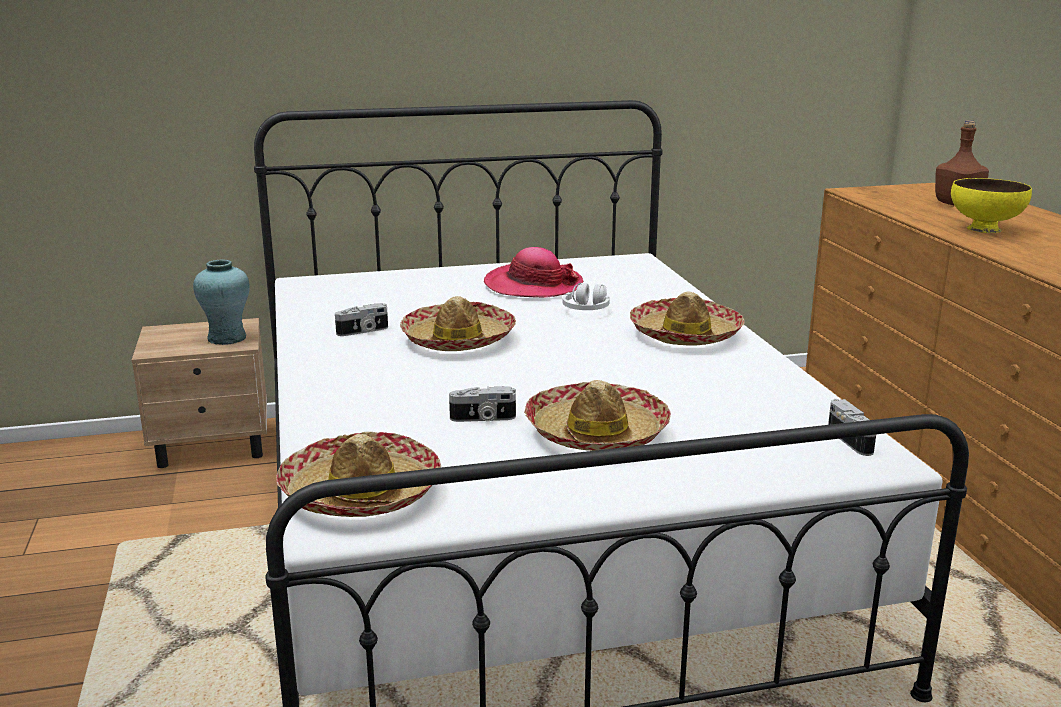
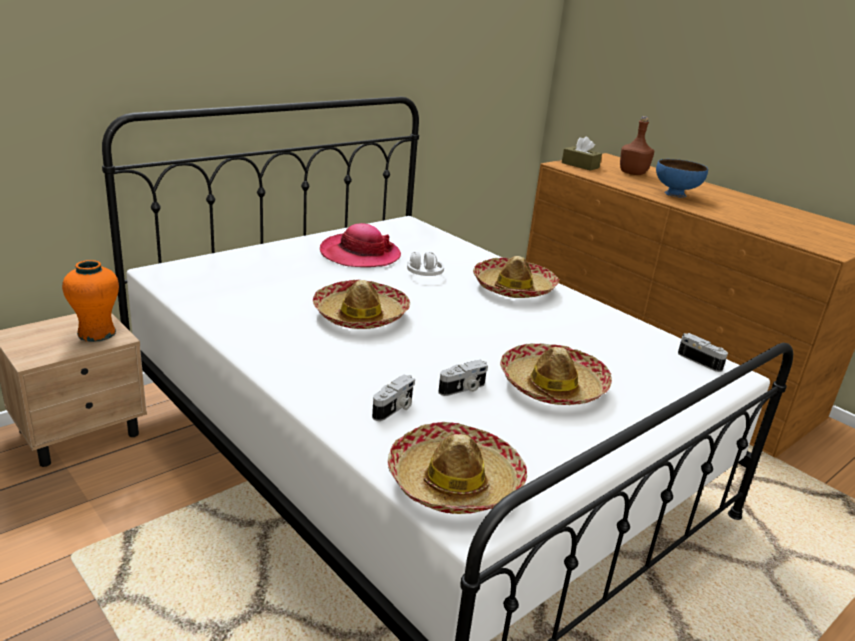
camera: 30 degrees left, 5 degrees up
turquoise vase [193,260,250,345] -> orange vase [62,260,119,342]
camera [335,303,388,336] -> camera moved to [372,375,415,421]
yellow bowl [951,178,1032,233] -> blue bowl [656,159,708,198]
none -> brown tissue box [562,136,602,171]

